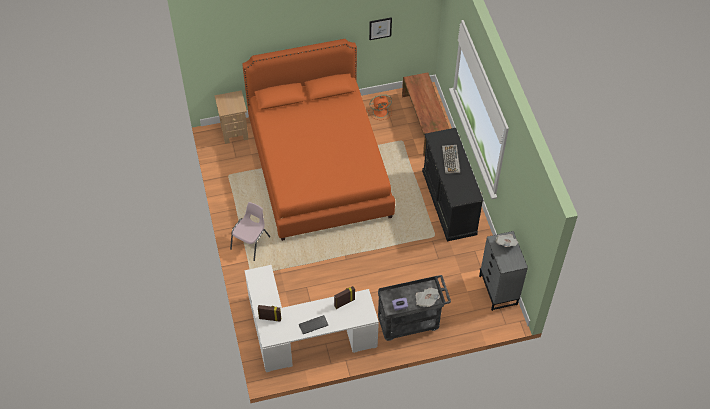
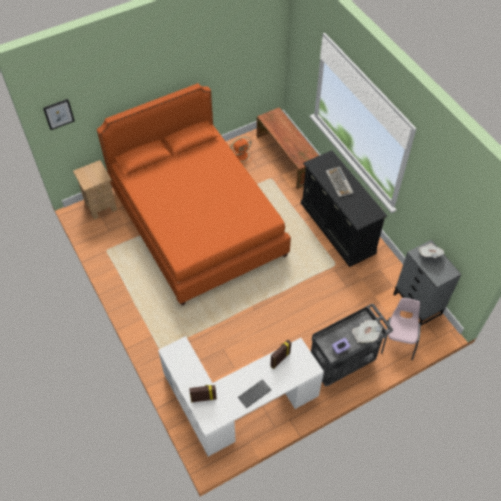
camera: 15 degrees left, 0 degrees up
pink chair [230,202,270,261] -> pink chair moved to [381,298,421,360]
picture [369,17,392,40] -> picture moved to [43,99,75,130]

